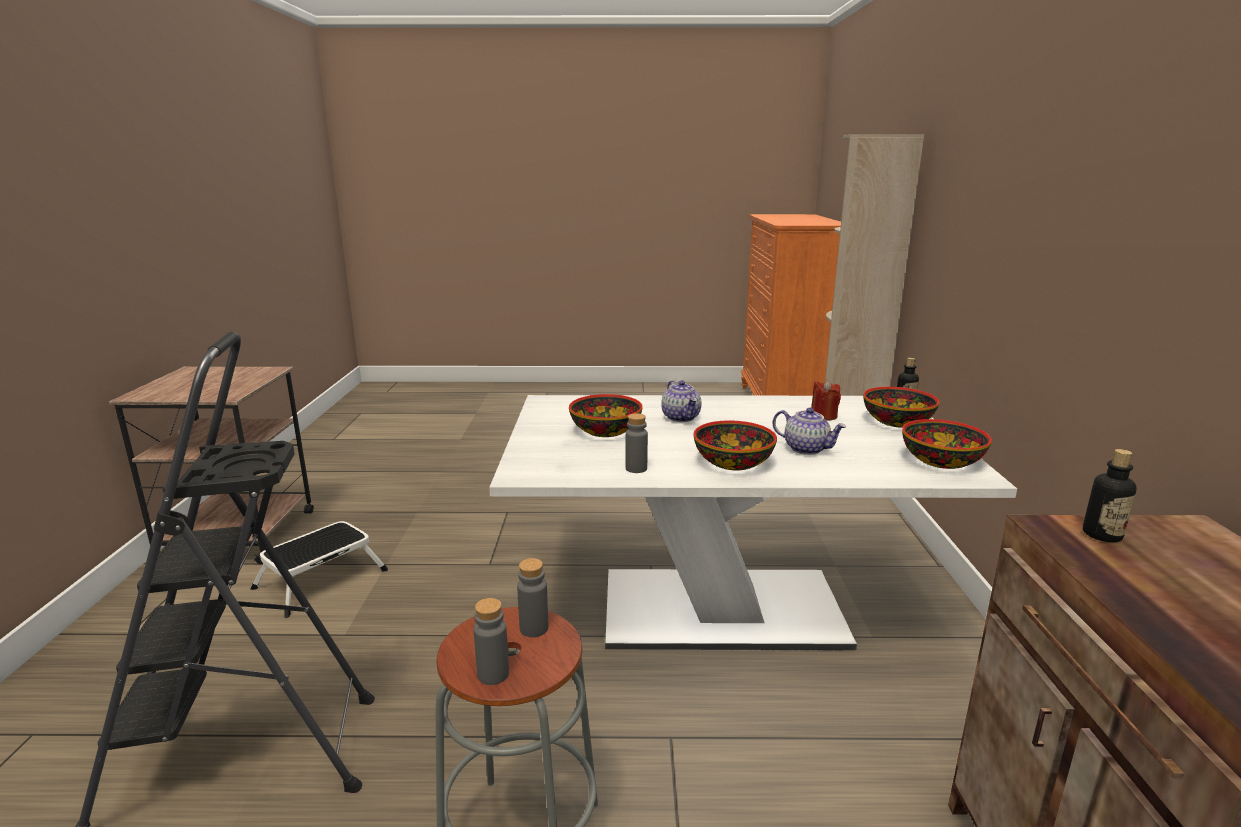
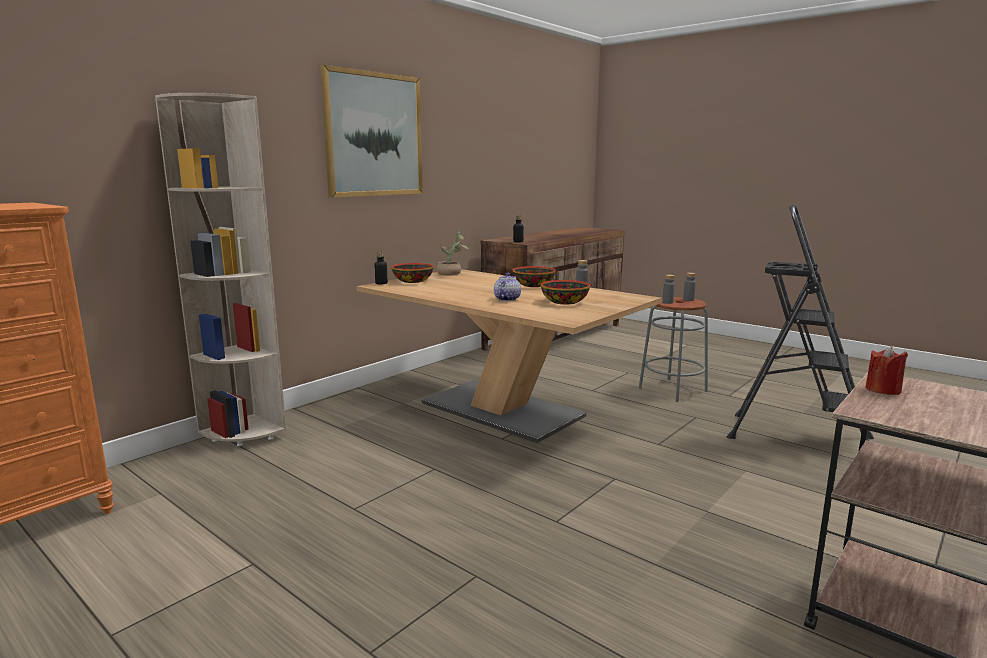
camera: 140 degrees left, 5 degrees down
black step ladder [251,521,388,618] -> none
white dining table [489,395,1017,650] -> brown dining table [357,269,662,443]
teapot [773,408,847,455] -> none
red candle [811,380,841,421] -> red candle moved to [866,346,908,395]
bowl [902,419,992,469] -> potted plant [437,230,469,275]
none -> picture [320,65,423,198]

